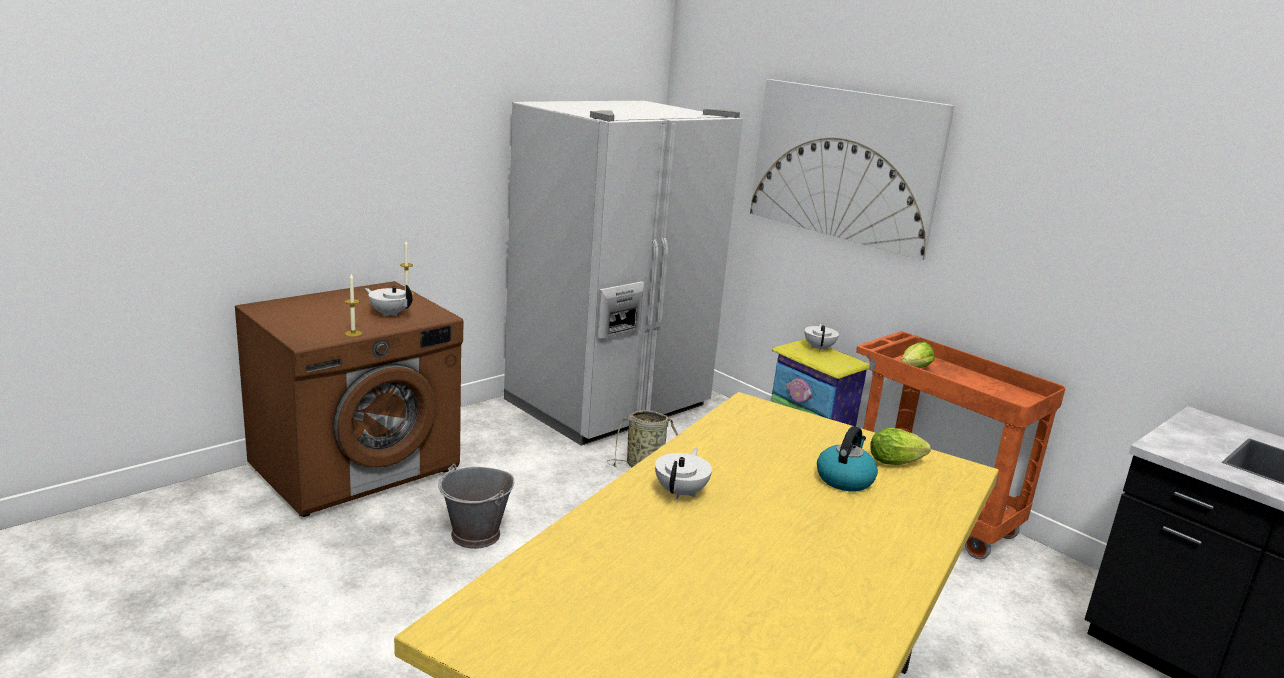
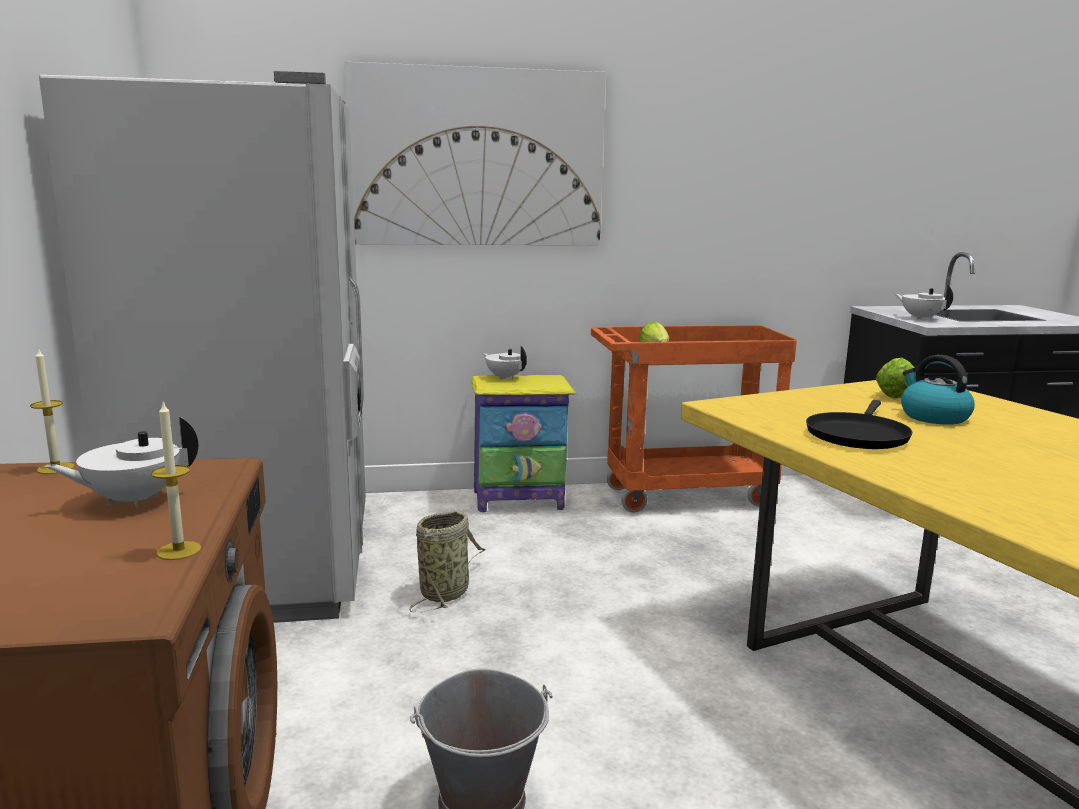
camera: 55 degrees left, 5 degrees down
white teapot [655,448,712,499] -> white teapot moved to [895,285,953,320]
none -> black frying pan [806,400,912,449]

